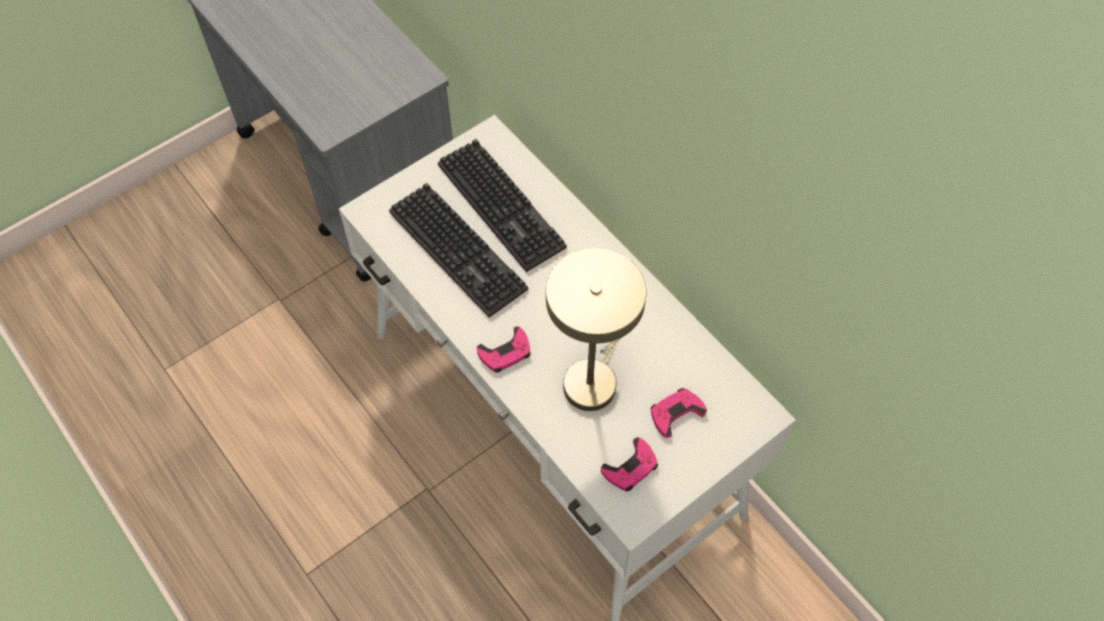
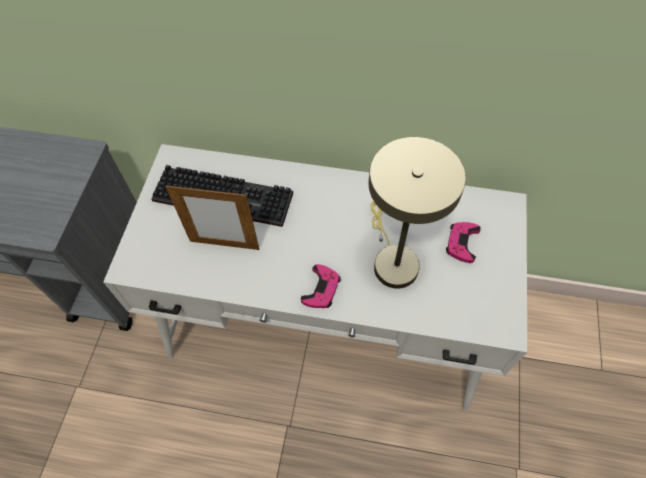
camera: 40 degrees left, 0 degrees up
keyboard [389,183,528,318] -> picture frame [165,184,259,250]
pink game controller [601,437,658,491] -> none

